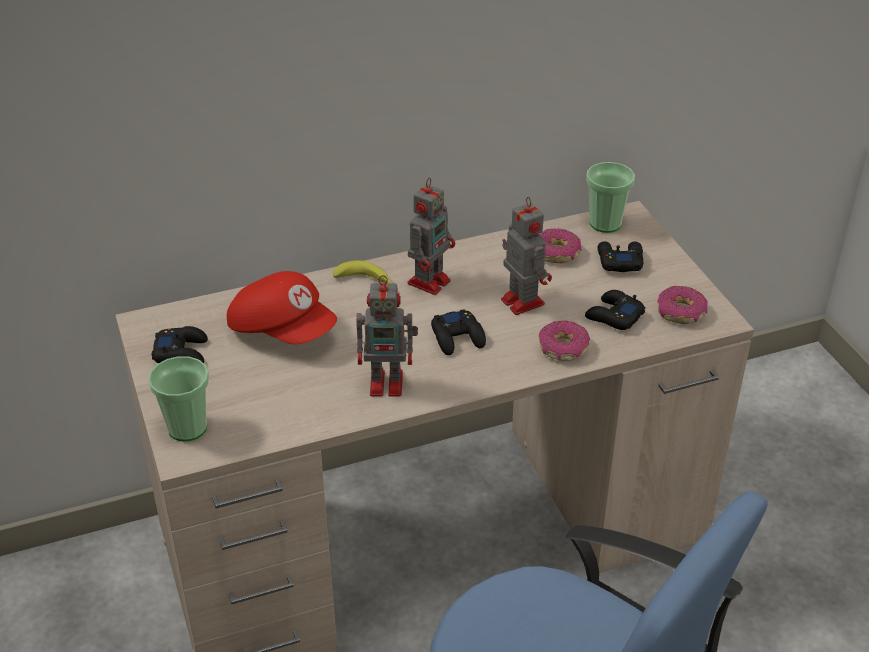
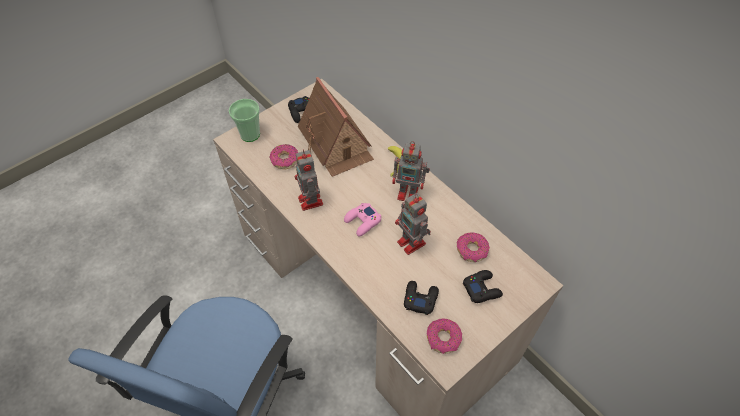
camera: 70 degrees right, 15 degrees up
red cap [227,271,337,344] -> toy house [298,77,374,177]
black game controller [431,309,486,355] -> pink game controller [344,203,381,237]
toy robot [501,197,552,315] -> toy robot turned 105 degrees clockwise [395,193,431,255]
donut [539,321,590,361] -> donut moved to [269,144,298,170]
cup [586,162,635,233] -> none

